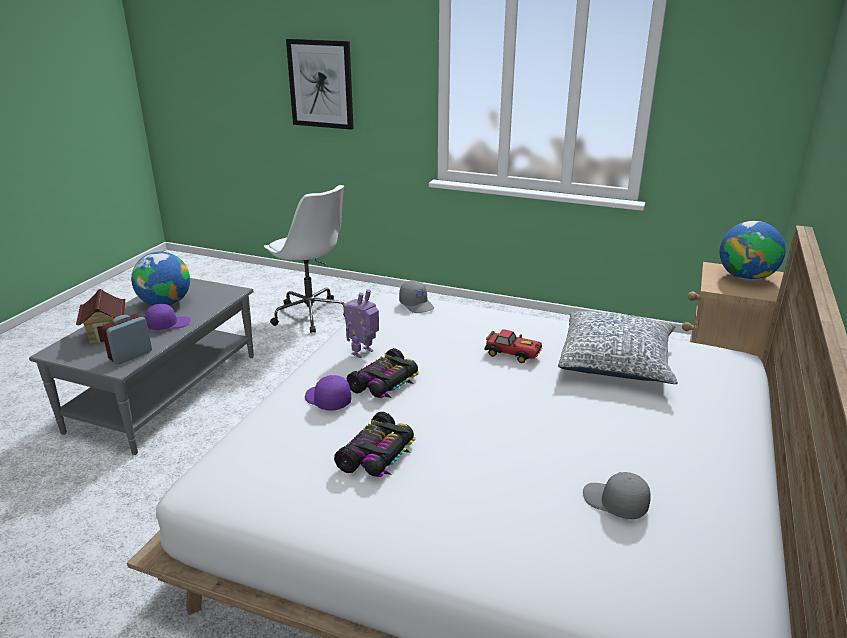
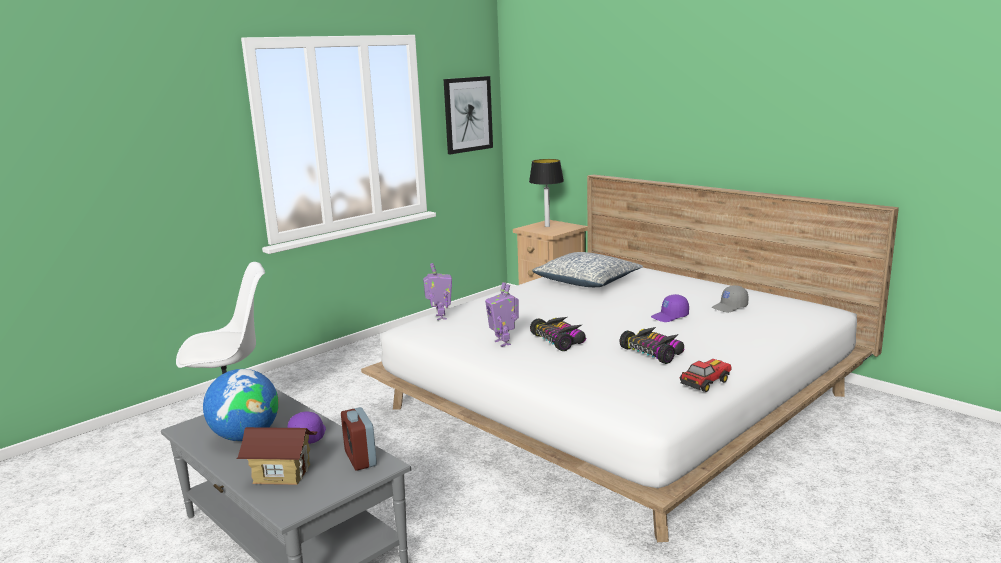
camera: 65 degrees left, 10 degrees down
picture [286,39,354,130] -> picture moved to [444,76,493,154]
purple cap [305,375,351,411] -> purple cap moved to [651,294,689,322]
grey cap [399,281,434,313] -> toy robot [423,263,452,320]
toy car [484,329,542,363] -> toy car moved to [680,359,732,392]
globe [720,221,786,281] -> table lamp [529,159,564,227]

